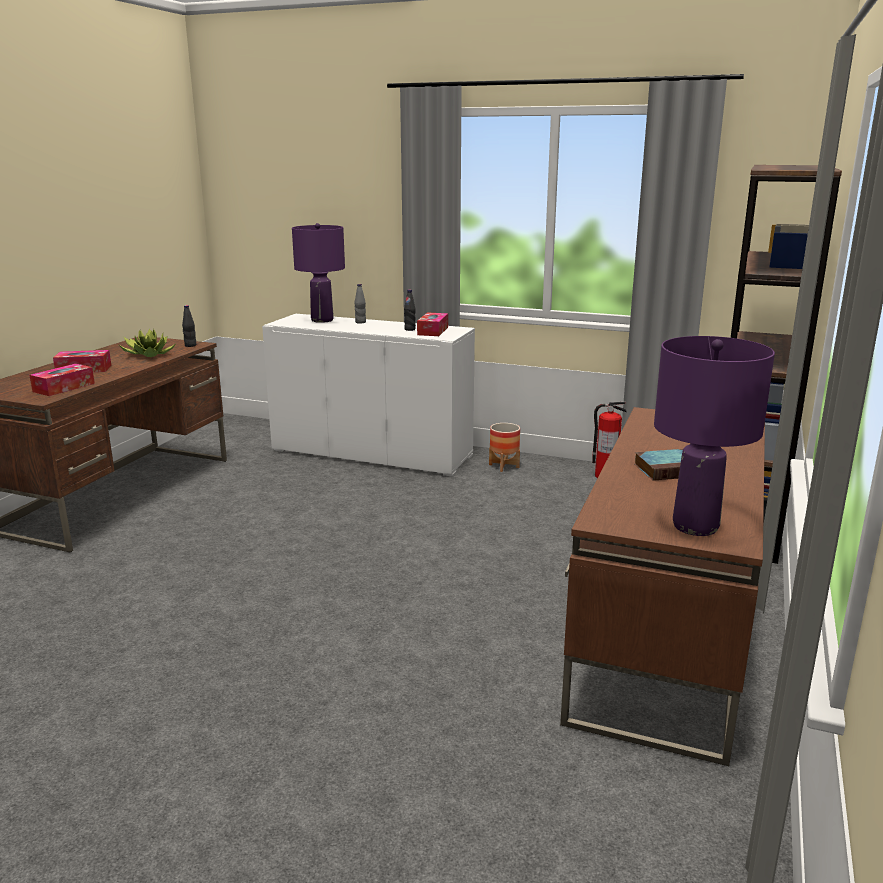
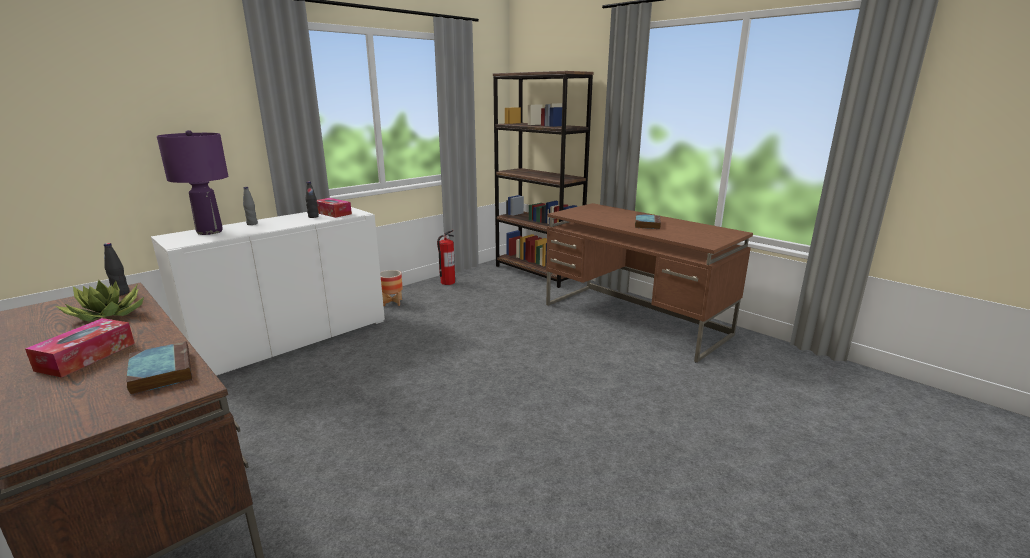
camera: 65 degrees left, 0 degrees up
tissue box [30,364,95,396] -> book [126,341,192,396]
purple table lamp [654,336,775,536] -> none

